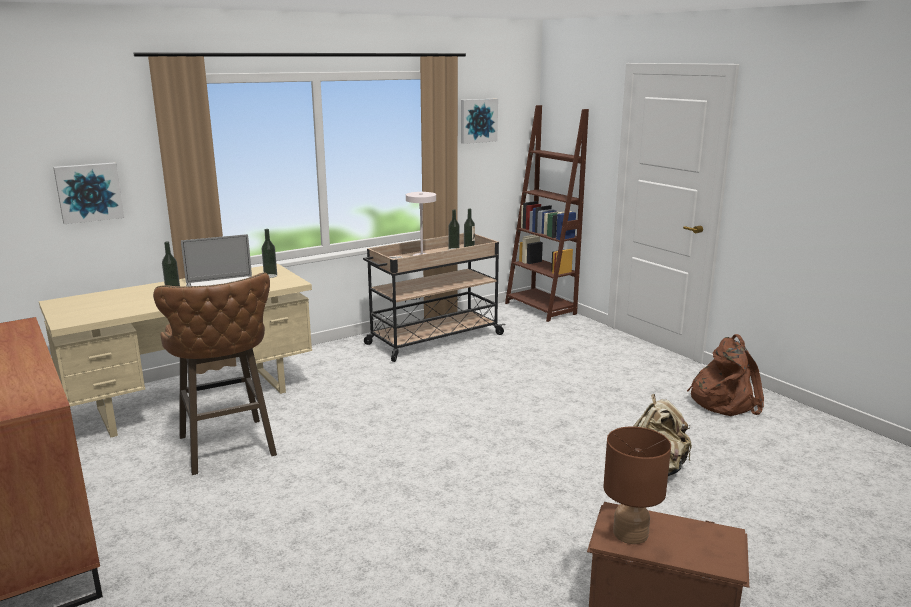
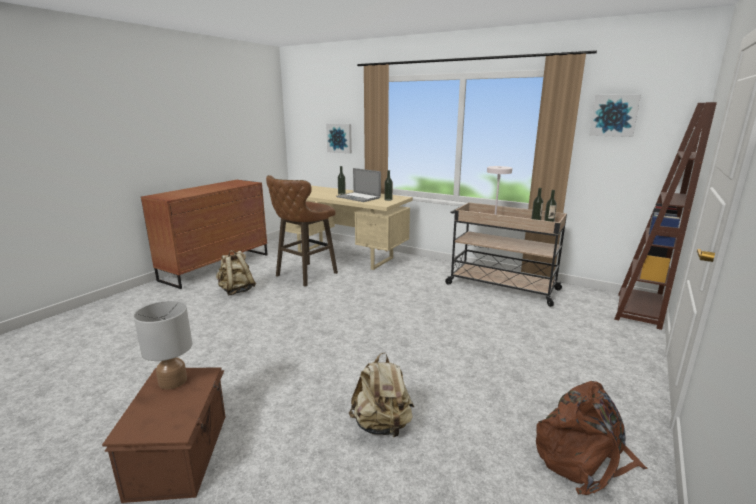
camera: 65 degrees right, 0 degrees up
brown table lamp [603,426,671,544] -> grey table lamp [134,300,192,389]
none -> beige backpack [216,250,256,295]

